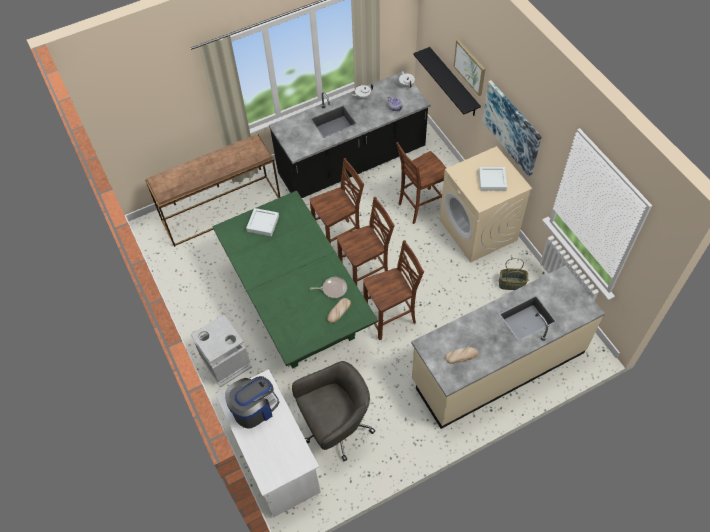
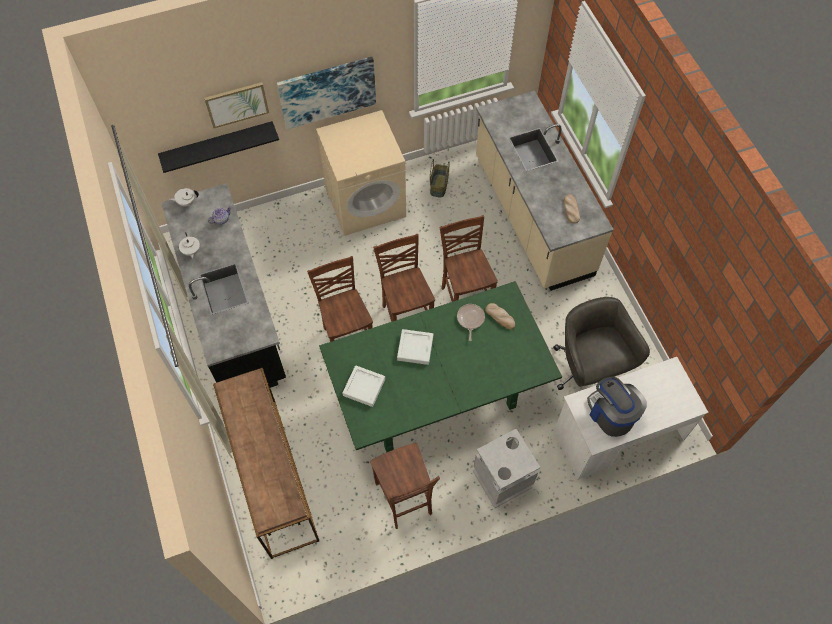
camera: 85 degrees left, 5 degrees up
brown chair [396,142,446,224] -> brown chair moved to [370,443,440,529]
white tray [479,167,507,191] -> white tray moved to [397,329,433,365]

